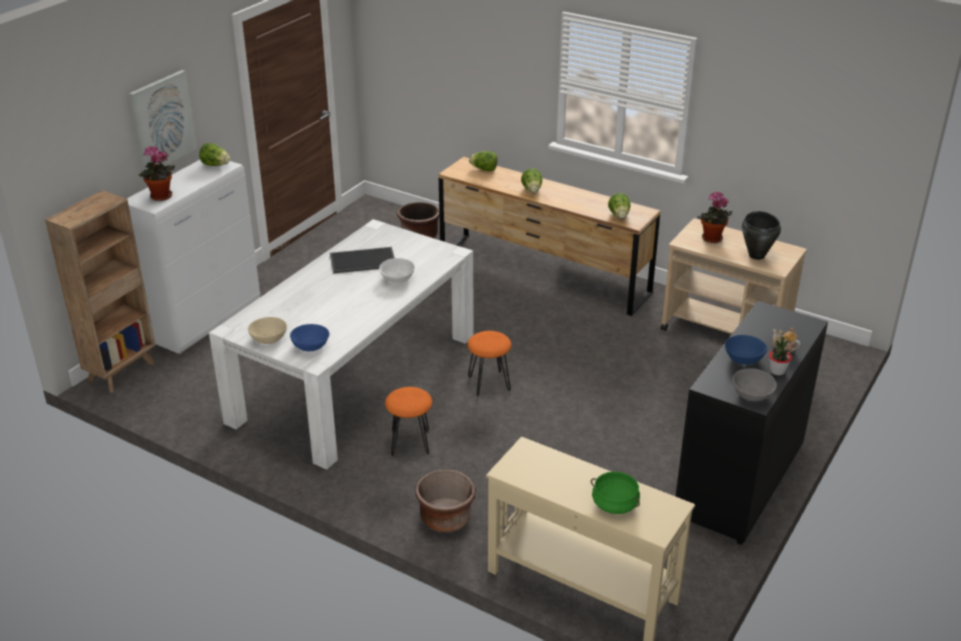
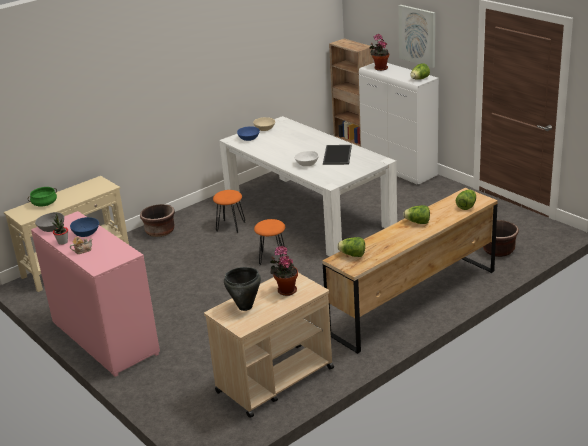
camera: 110 degrees right, 5 degrees down
black dresser [675,301,828,545] -> pink dresser [31,211,160,377]

